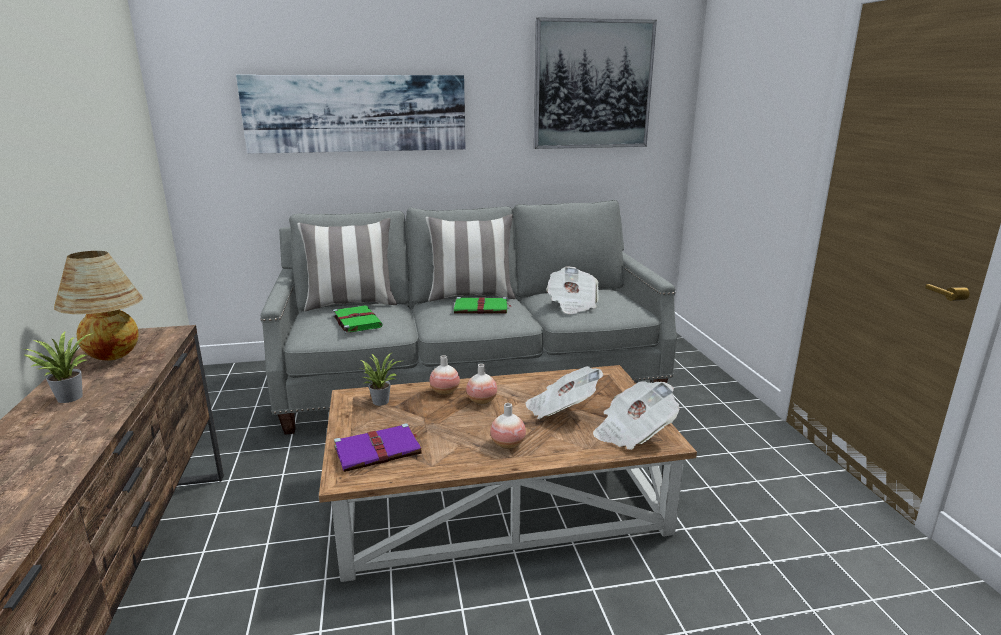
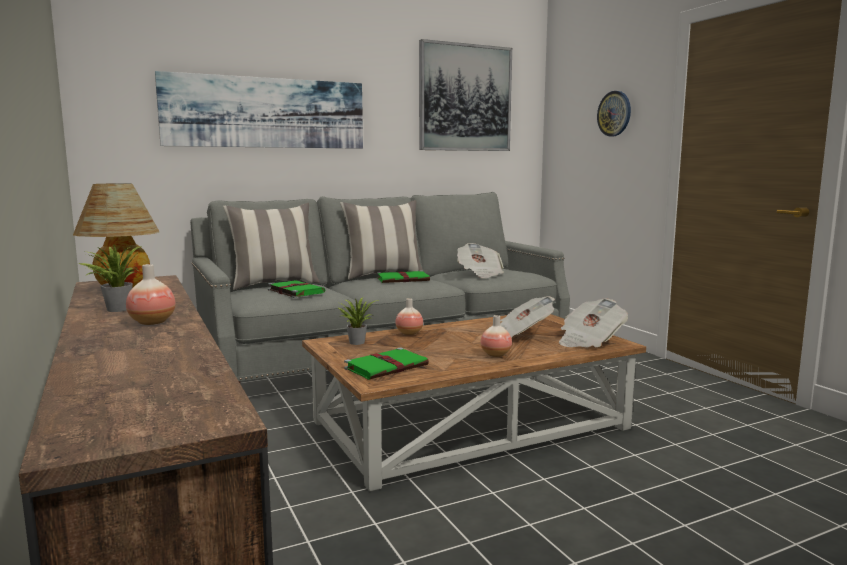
camera: 15 degrees left, 10 degrees down
purple book [334,423,422,472] -> green book [344,348,429,379]
vase [466,364,497,404] -> vase moved to [126,264,176,325]
none -> wall clock [597,91,631,136]

